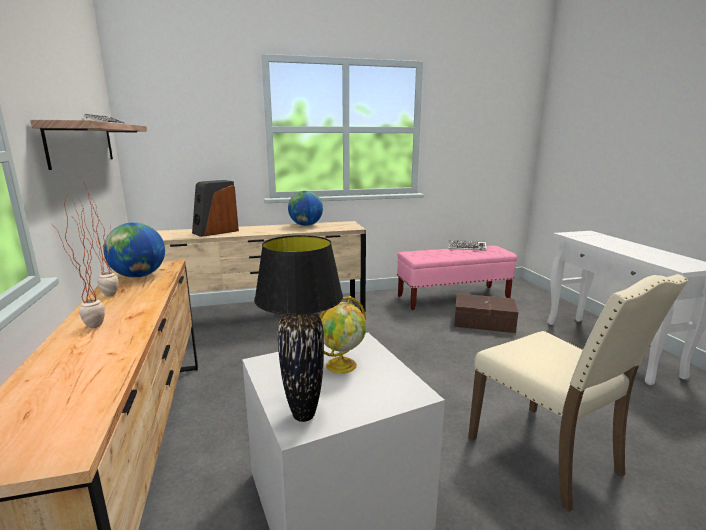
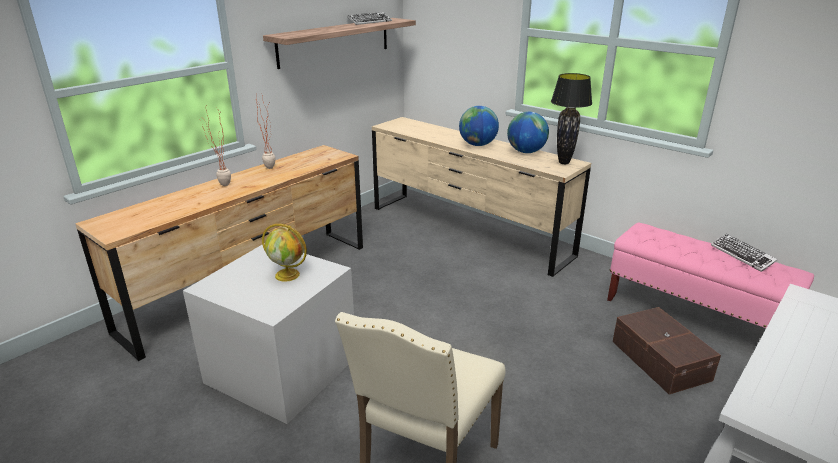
camera: 55 degrees right, 10 degrees up
globe [103,222,165,278] -> globe moved to [459,106,499,146]
speaker [192,180,239,237] -> none
black table lamp [254,235,343,422] -> black table lamp moved to [551,73,592,164]

